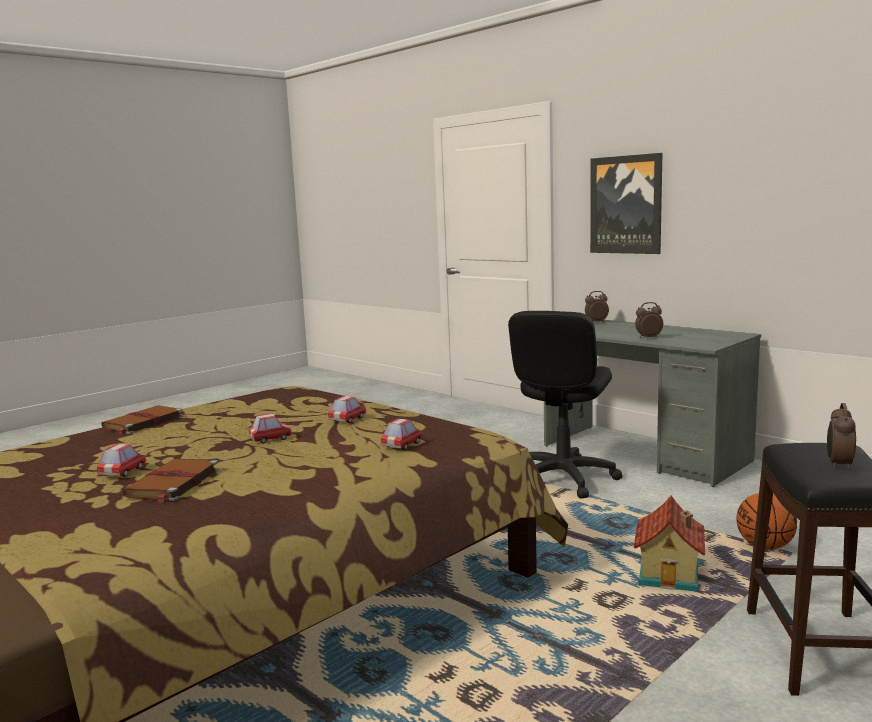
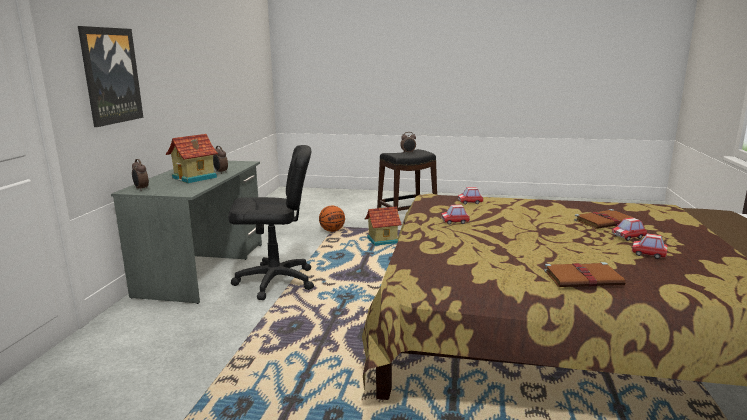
camera: 125 degrees left, 5 degrees up
toy car [249,413,292,444] -> toy car moved to [632,233,667,259]
none -> toy house [166,134,218,183]

